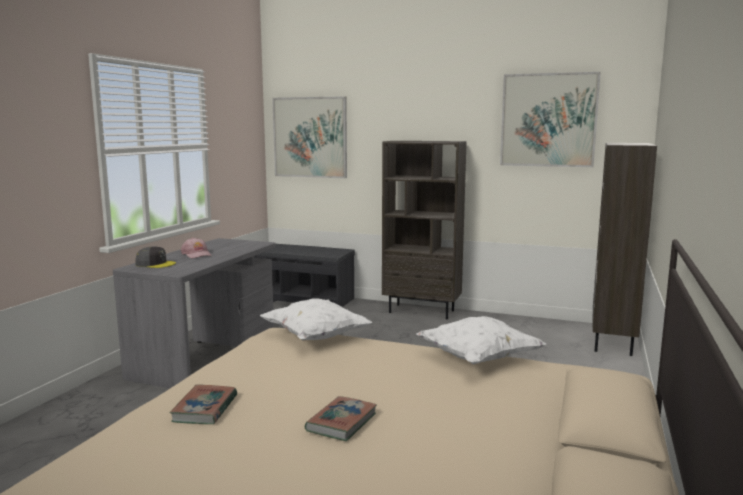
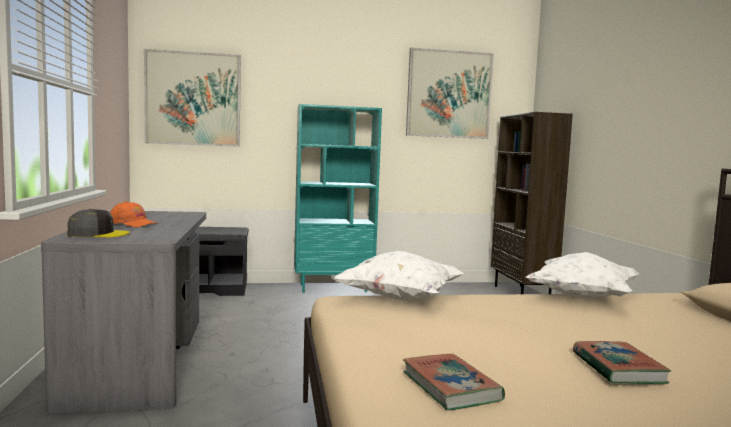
camera: 30 degrees left, 5 degrees down
pink cap [181,238,212,258] -> orange cap [110,201,158,227]
brown bookcase [382,141,467,319] -> turquoise bookcase [294,104,382,293]

